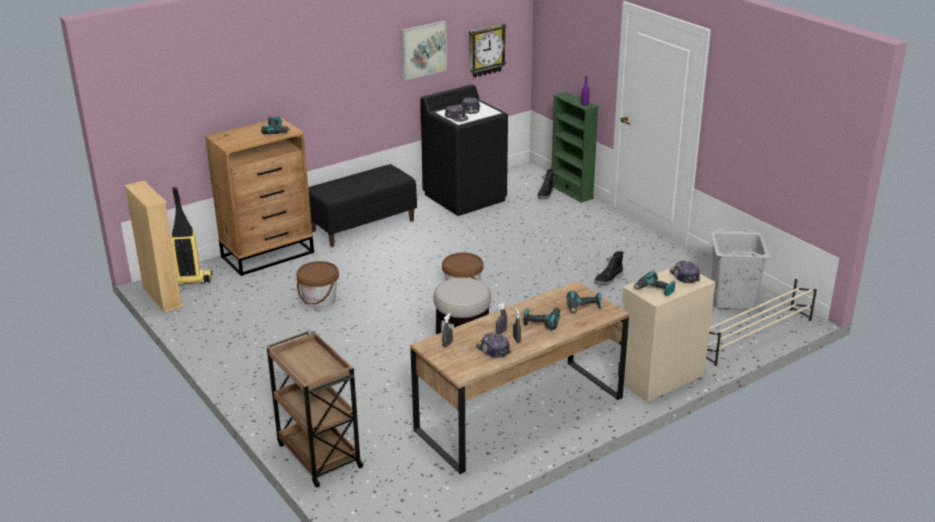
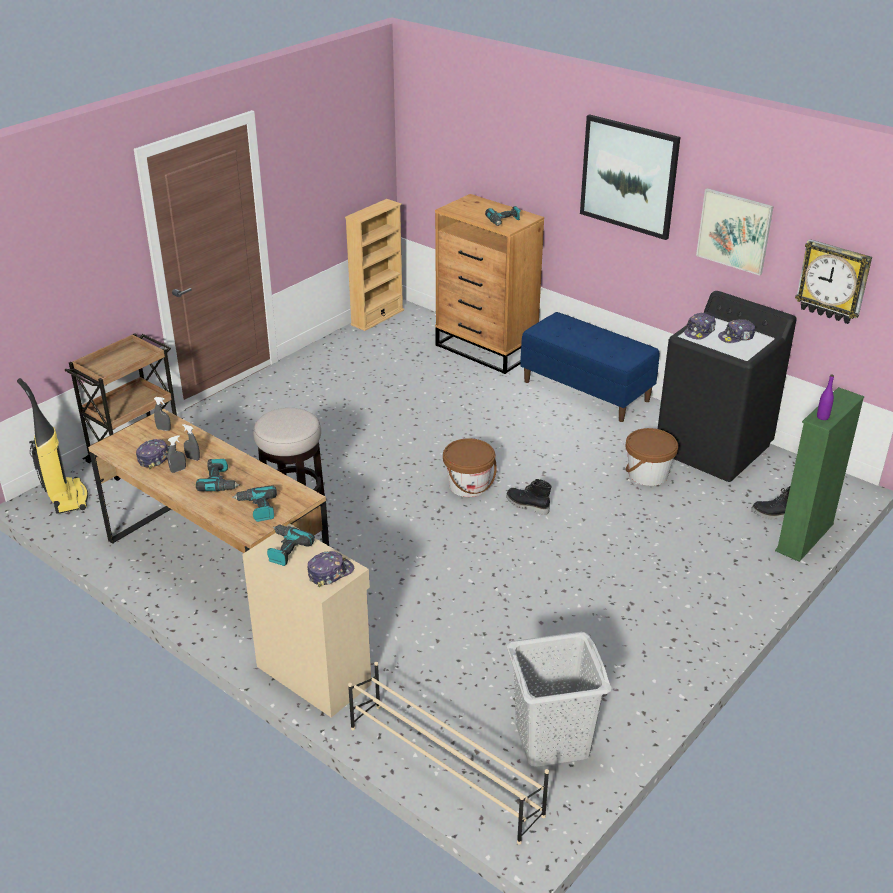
camera: 75 degrees right, 5 degrees up
vacuum cleaner [171,187,212,284] -> vacuum cleaner moved to [17,378,88,514]
brown bucket [296,261,339,307] -> brown bucket moved to [625,428,678,486]
black bench [308,164,417,247] -> blue bench [520,312,659,422]
black boot [595,251,624,285] -> black boot moved to [506,479,552,515]
none -> picture [580,114,680,240]

